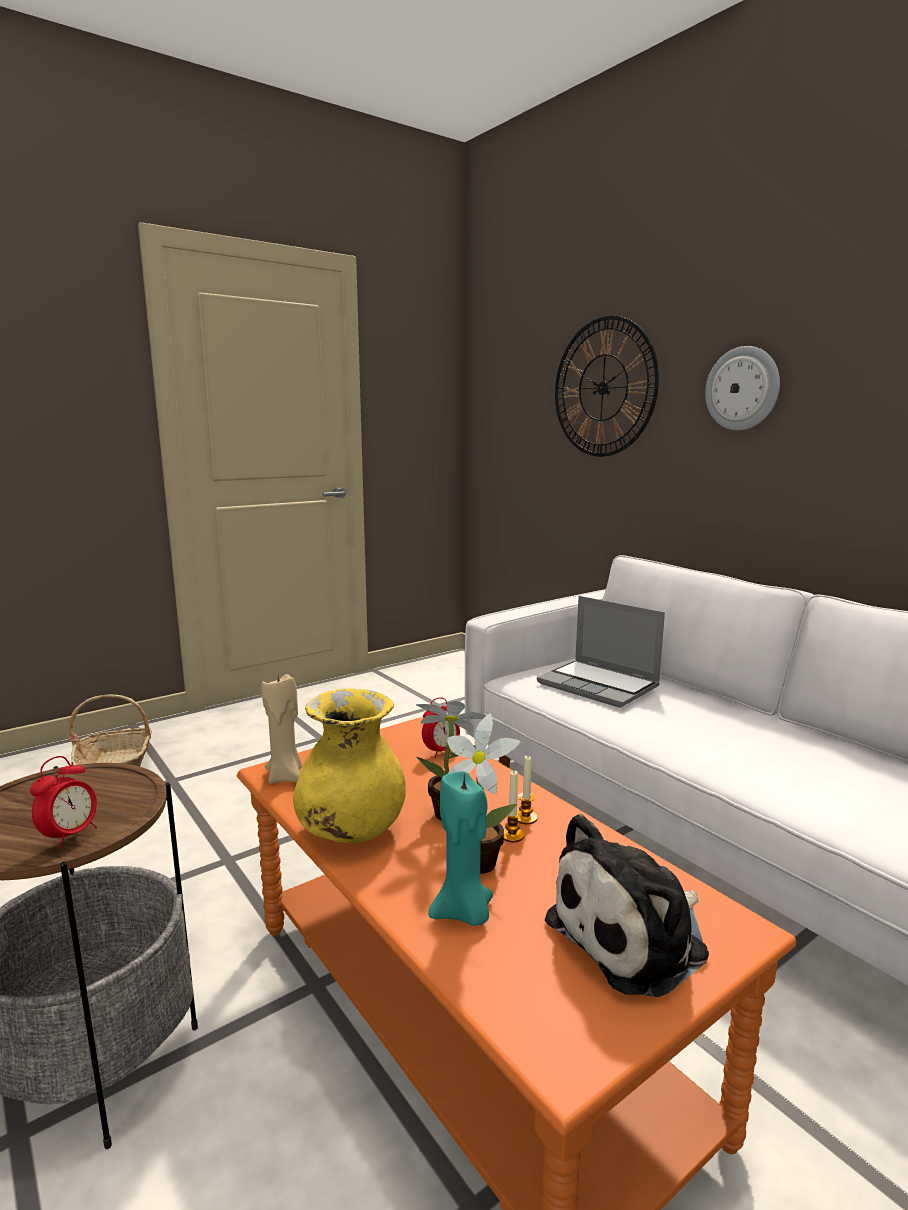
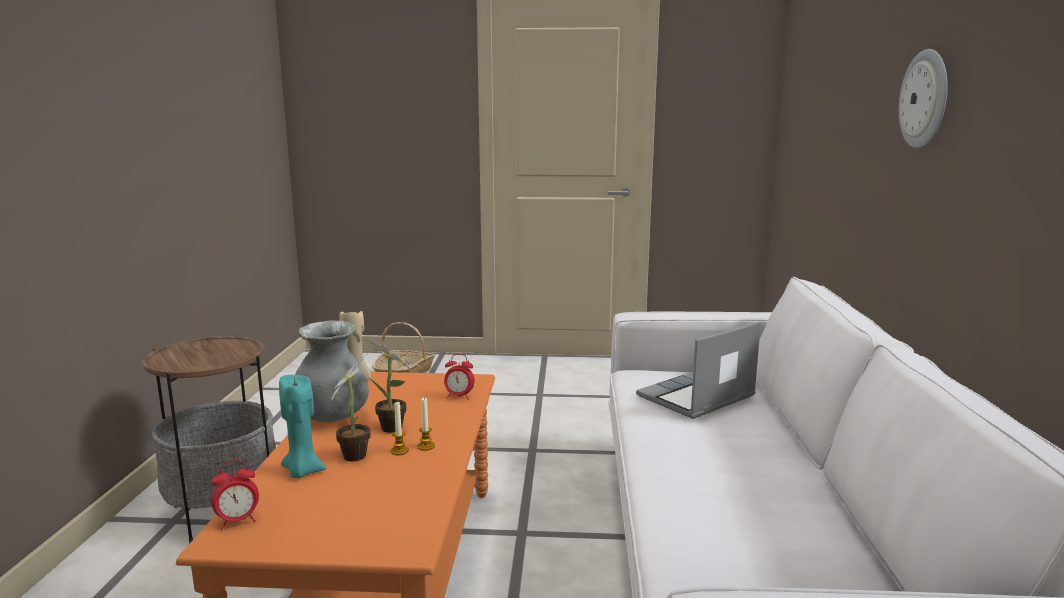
camera: 40 degrees right, 0 degrees up
alarm clock [30,756,97,849] -> alarm clock moved to [211,460,259,530]
yellow vase [293,688,406,843] -> grey vase [295,320,369,422]
laptop [537,596,665,708] -> laptop turned 60 degrees clockwise [636,321,761,419]
plush toy [545,814,709,997] -> none
wall clock [555,316,659,457] -> none

